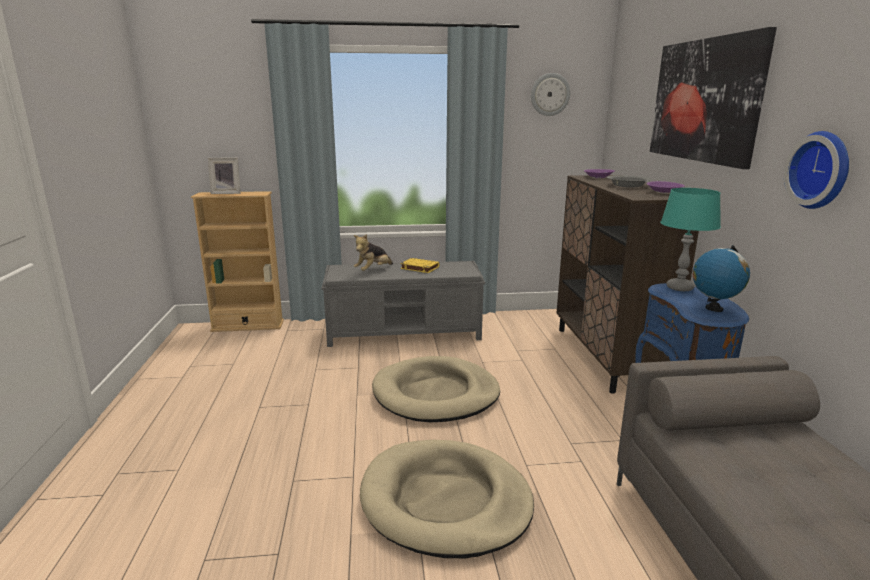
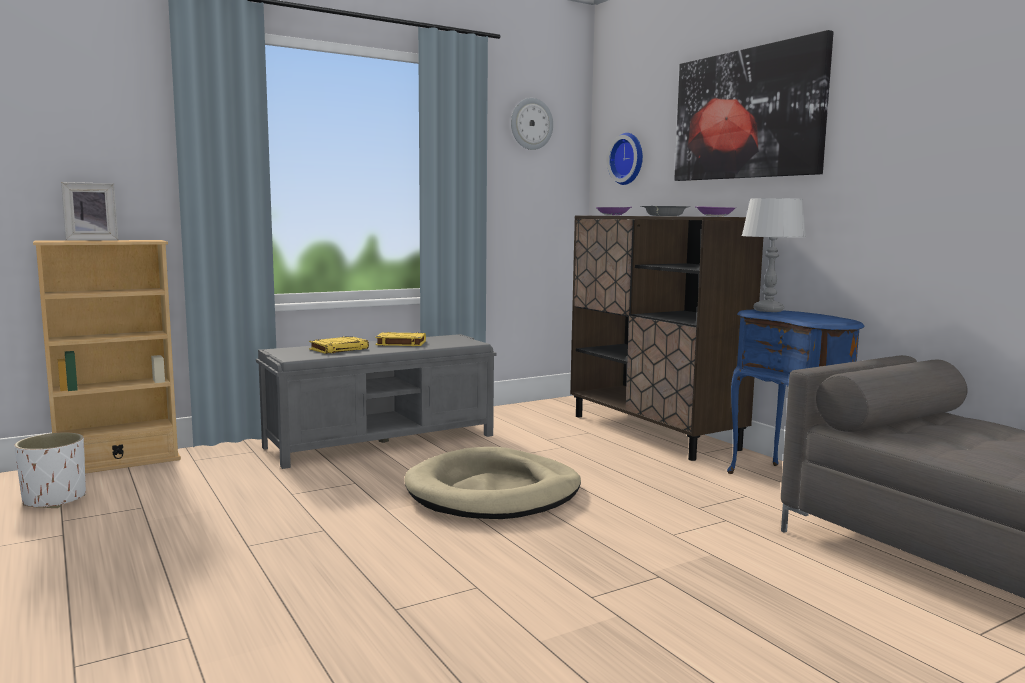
camera: 25 degrees left, 10 degrees down
plush toy [354,234,393,271] -> yellow book [309,336,369,354]
beige dog bed [360,440,534,558] -> none
turquoise table lamp [661,188,721,291] -> grey table lamp [742,198,806,312]
globe [693,245,750,312] -> none
wall clock [784,131,849,209] -> wall clock moved to [607,133,643,185]
none -> white planter [14,432,86,508]

